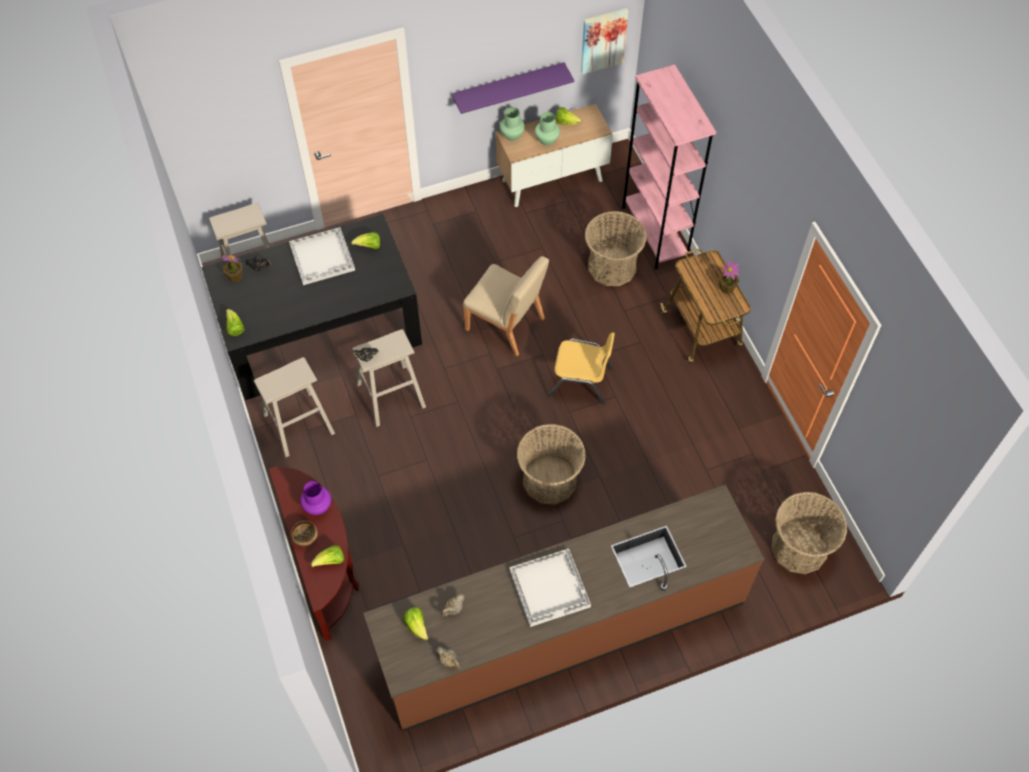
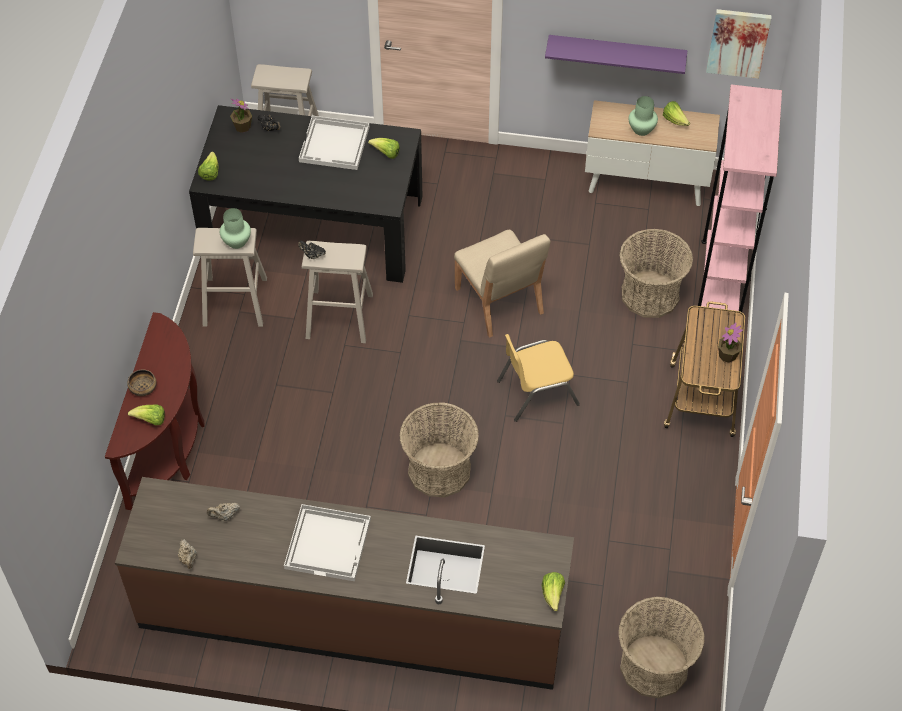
camera: 30 degrees right, 5 degrees down
purple vase [300,481,331,515] -> none
lettuce [403,607,428,640] -> lettuce moved to [542,572,565,611]
green vase [500,107,525,141] -> green vase moved to [220,208,251,249]
yellow chair [547,332,615,405] -> yellow chair turned 120 degrees clockwise [497,334,580,422]

